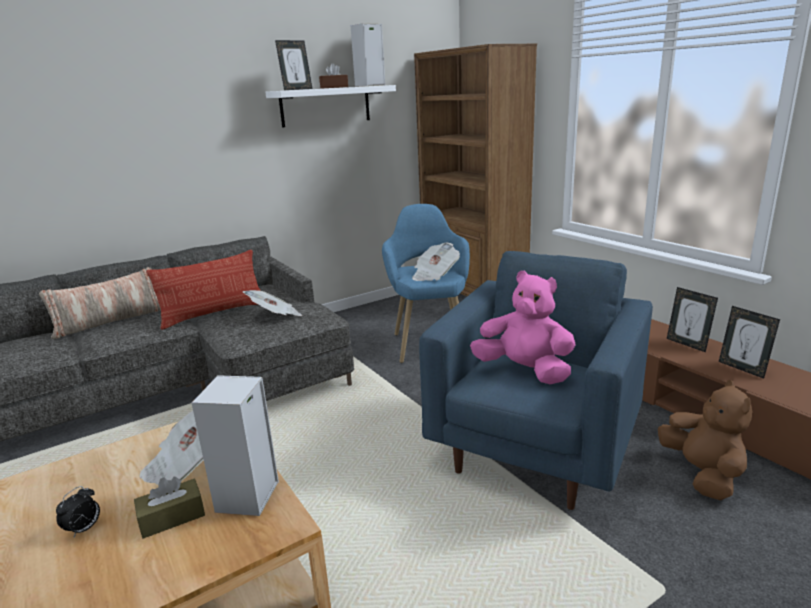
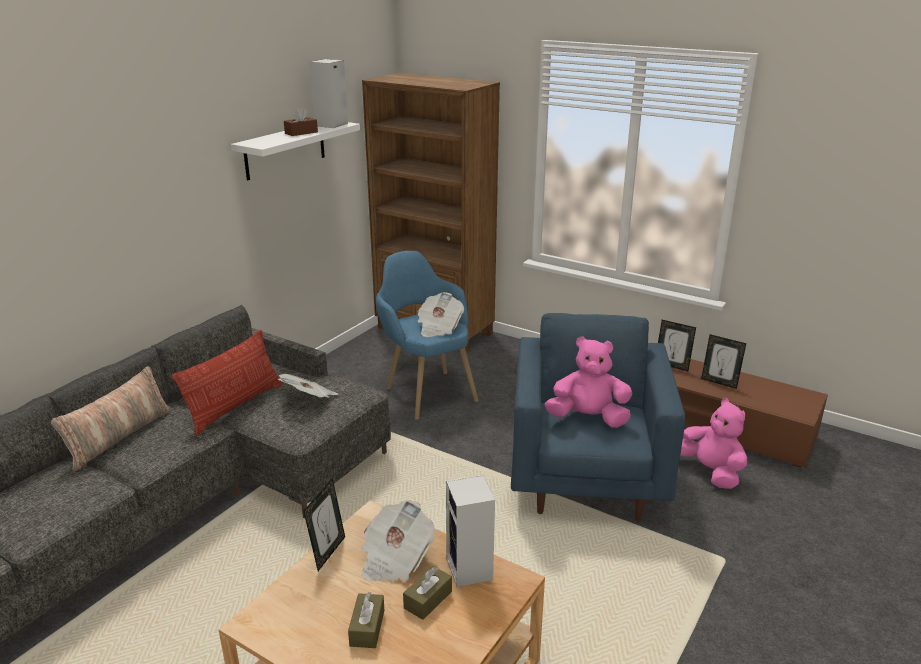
camera: 25 degrees left, 5 degrees up
alarm clock [56,486,100,537] -> brown tissue box [348,592,384,648]
picture frame [275,40,312,90] -> picture frame moved to [304,478,345,571]
brown plush toy [658,380,752,500] -> pink plush toy [680,398,747,489]

